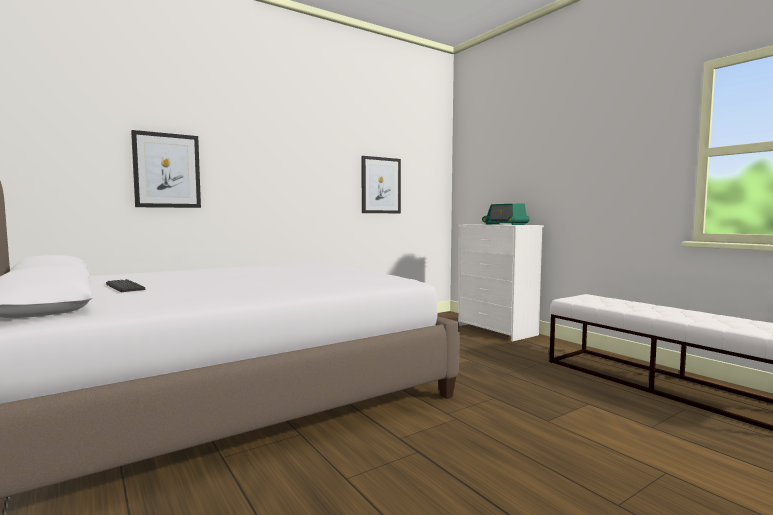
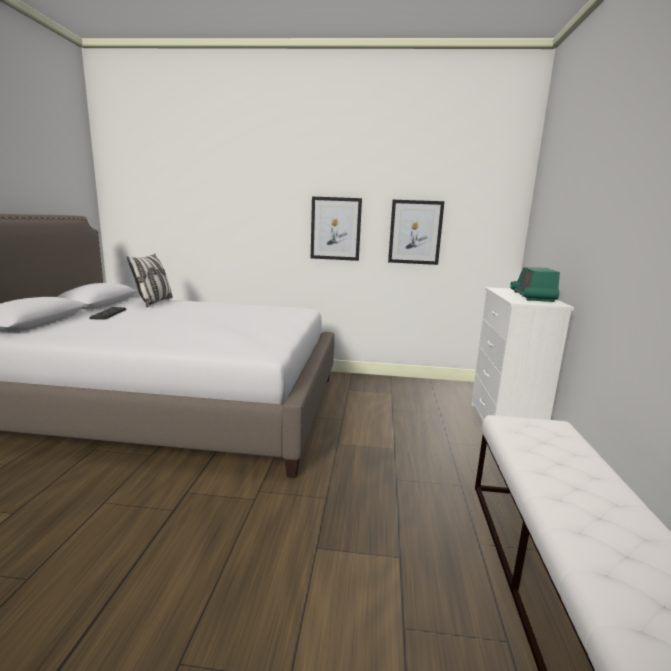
camera: 40 degrees right, 10 degrees up
picture [131,130,201,208] -> picture moved to [311,197,362,261]
none -> pillow [127,254,173,307]

